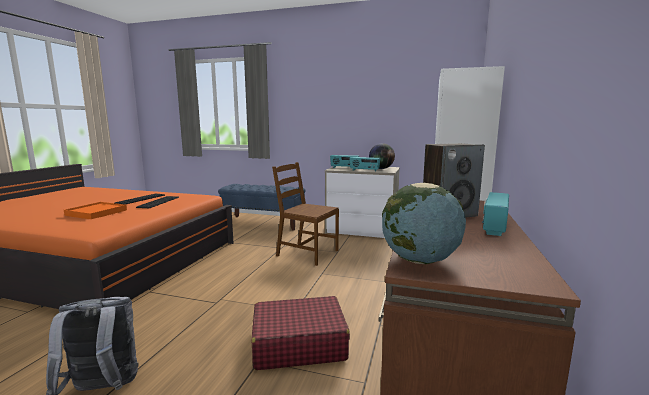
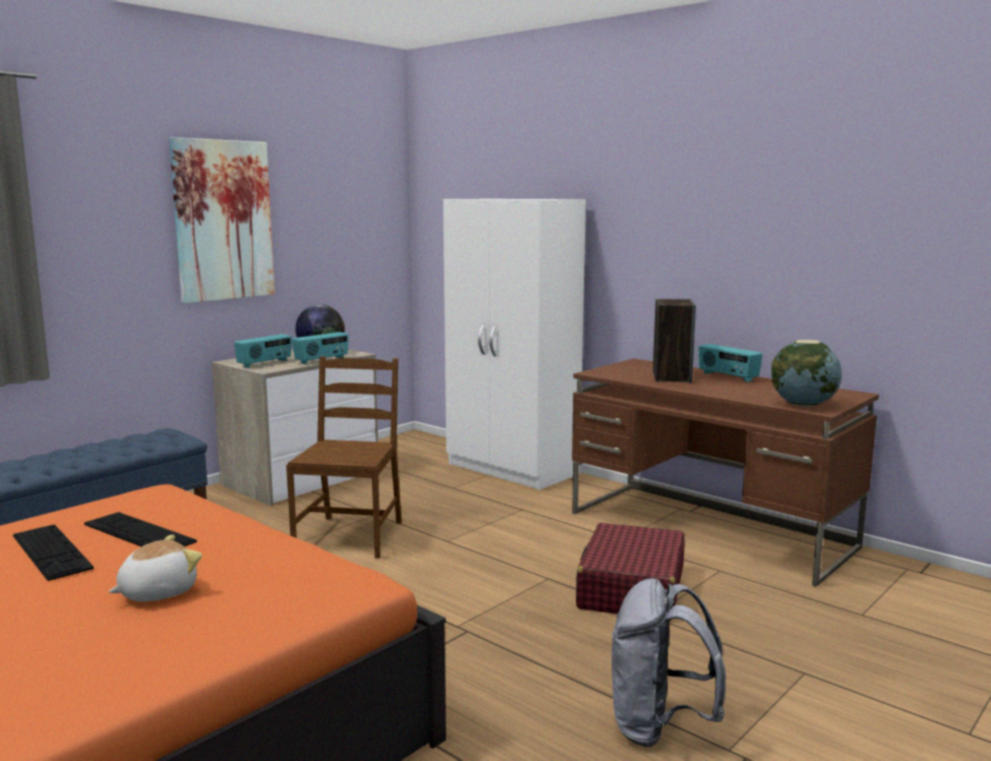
camera: 65 degrees left, 0 degrees up
orange tray [64,202,127,219] -> plush toy [108,535,202,602]
brown chair [272,162,339,266] -> brown chair turned 135 degrees clockwise [286,356,402,559]
none -> picture [169,137,275,303]

